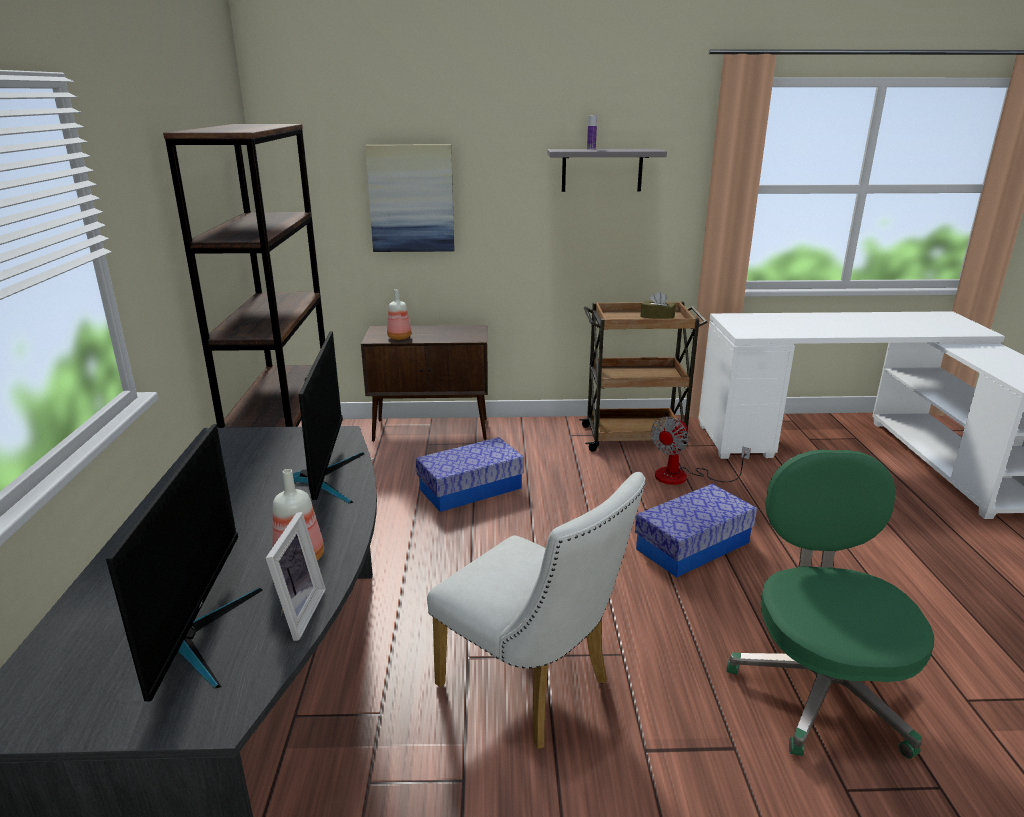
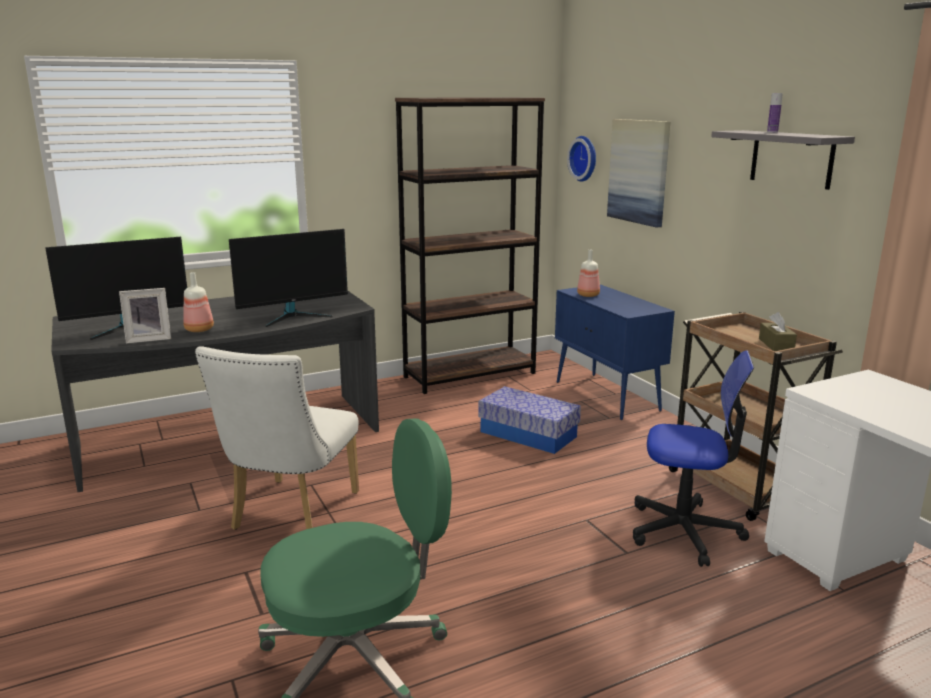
camera: 65 degrees right, 5 degrees down
brown cabinet [361,325,488,442] -> blue cabinet [555,284,675,420]
storage box [635,484,757,578] -> none
fan [651,417,751,485] -> office chair [633,350,754,567]
none -> wall clock [567,136,596,182]

